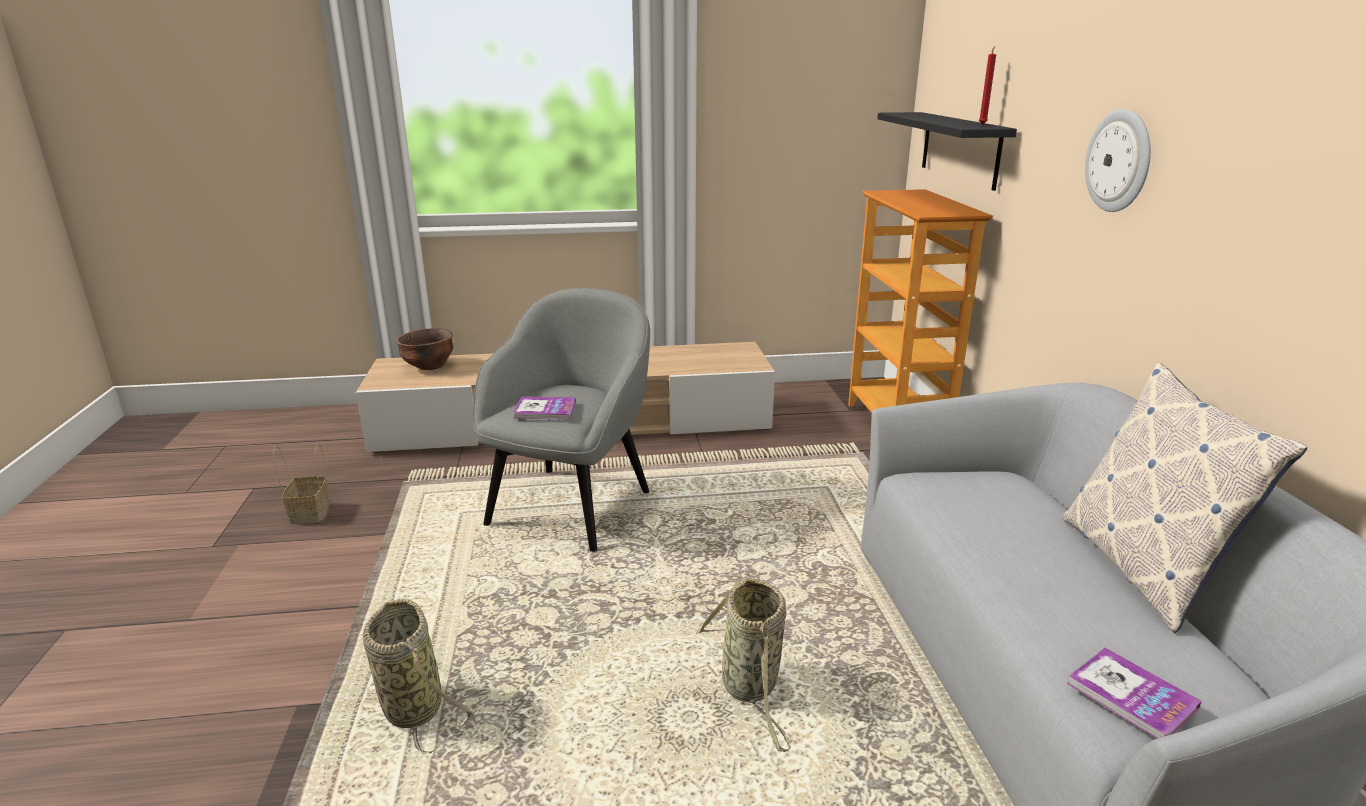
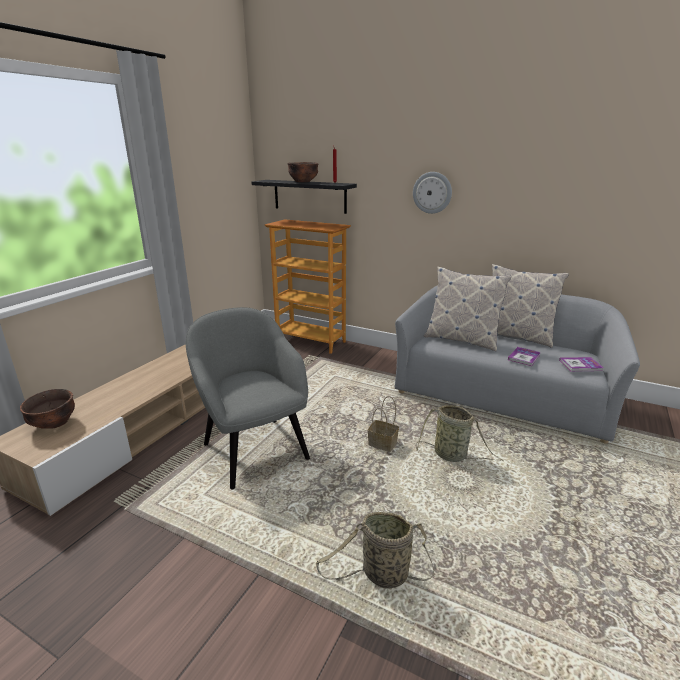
camera: 55 degrees left, 0 degrees up
basket [273,443,330,524] -> basket moved to [368,396,399,452]
book [513,397,576,419] -> book moved to [508,347,541,366]
none -> brown bowl [287,162,319,182]
none -> pillow [424,266,512,351]

